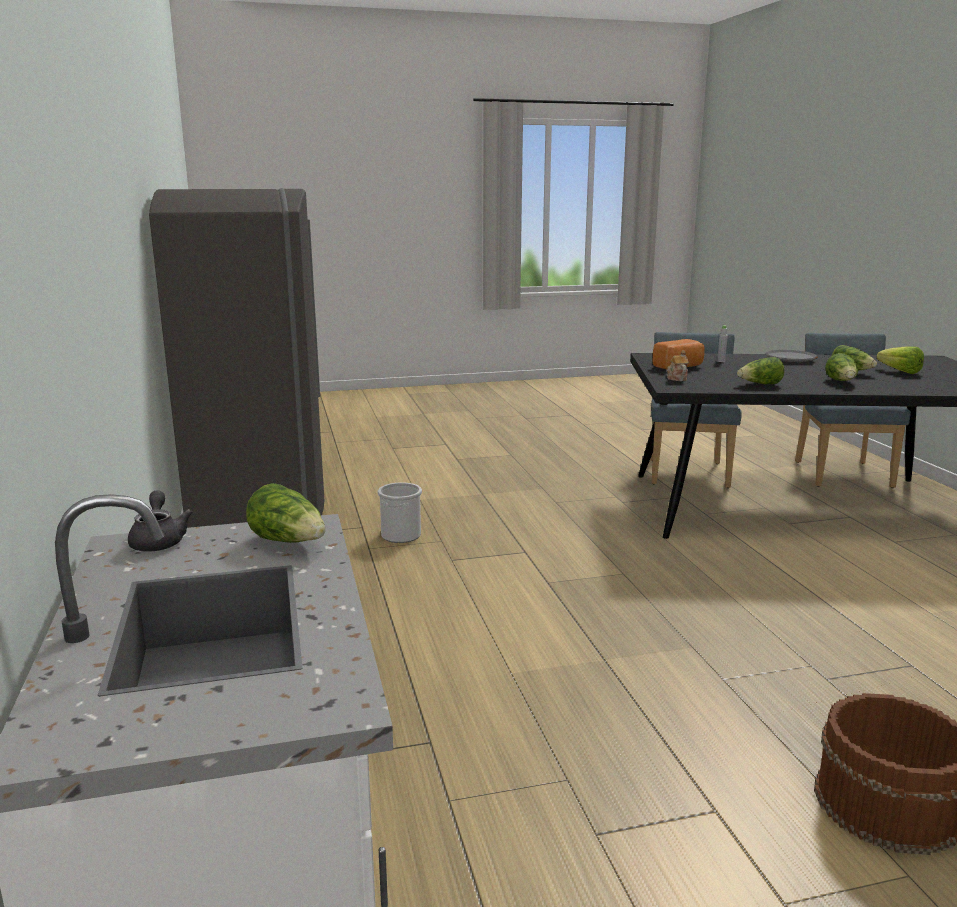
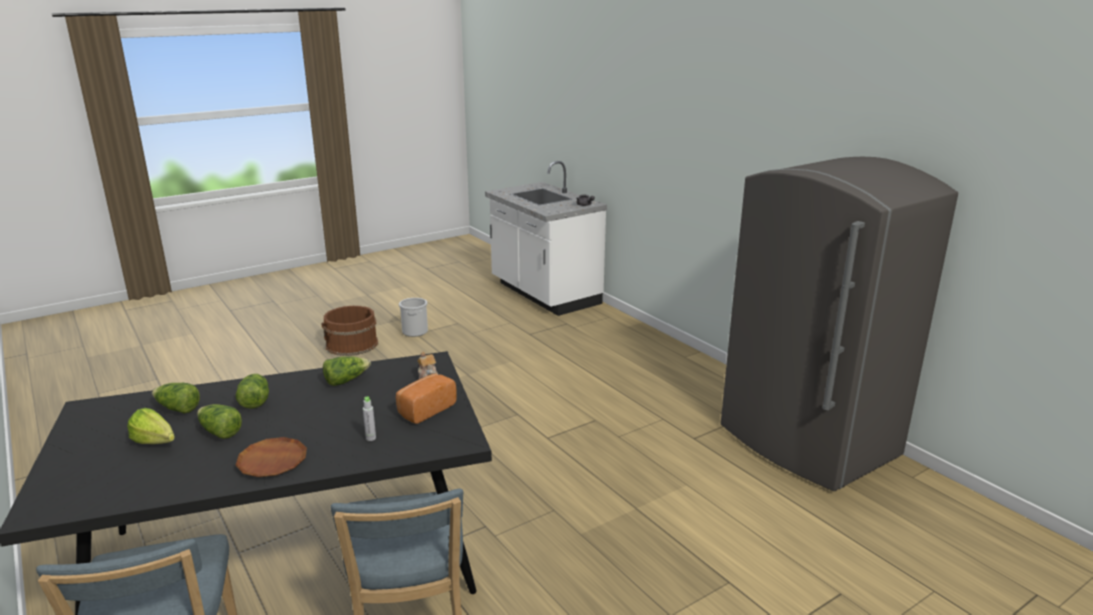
camera: 160 degrees right, 5 degrees up
lettuce [246,483,326,543] -> lettuce moved to [152,383,200,414]
bucket [378,482,422,543] -> bucket moved to [399,298,428,337]
grey plate [765,350,818,362] -> brown plate [236,437,307,477]

